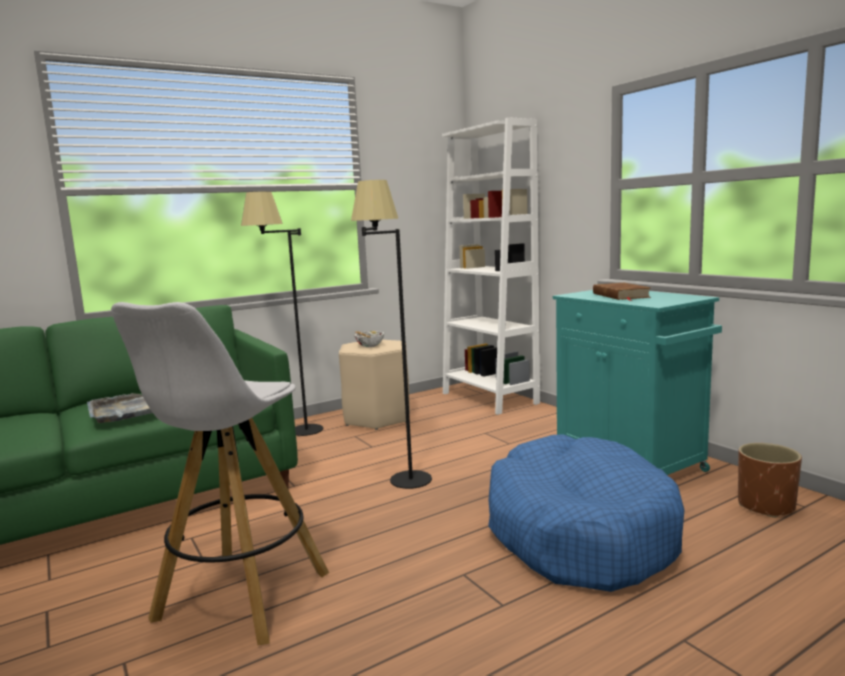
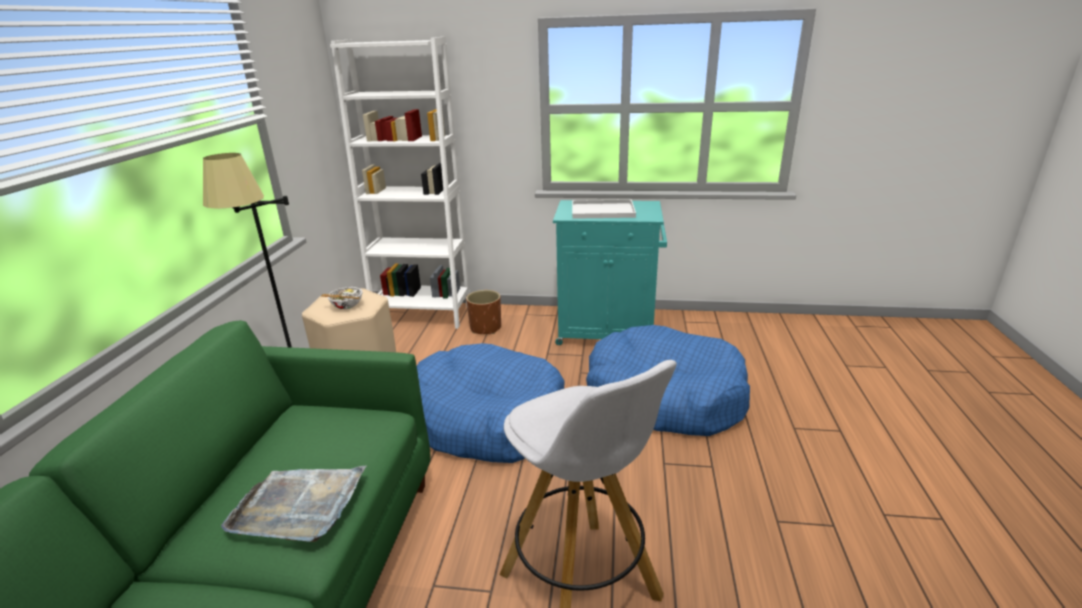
camera: 50 degrees left, 15 degrees up
black floor lamp [351,180,432,489] -> blue dog bed [417,343,565,463]
brown book [593,283,651,301] -> white tray [572,199,636,219]
brown planter [738,443,802,518] -> brown planter moved to [466,290,501,334]

